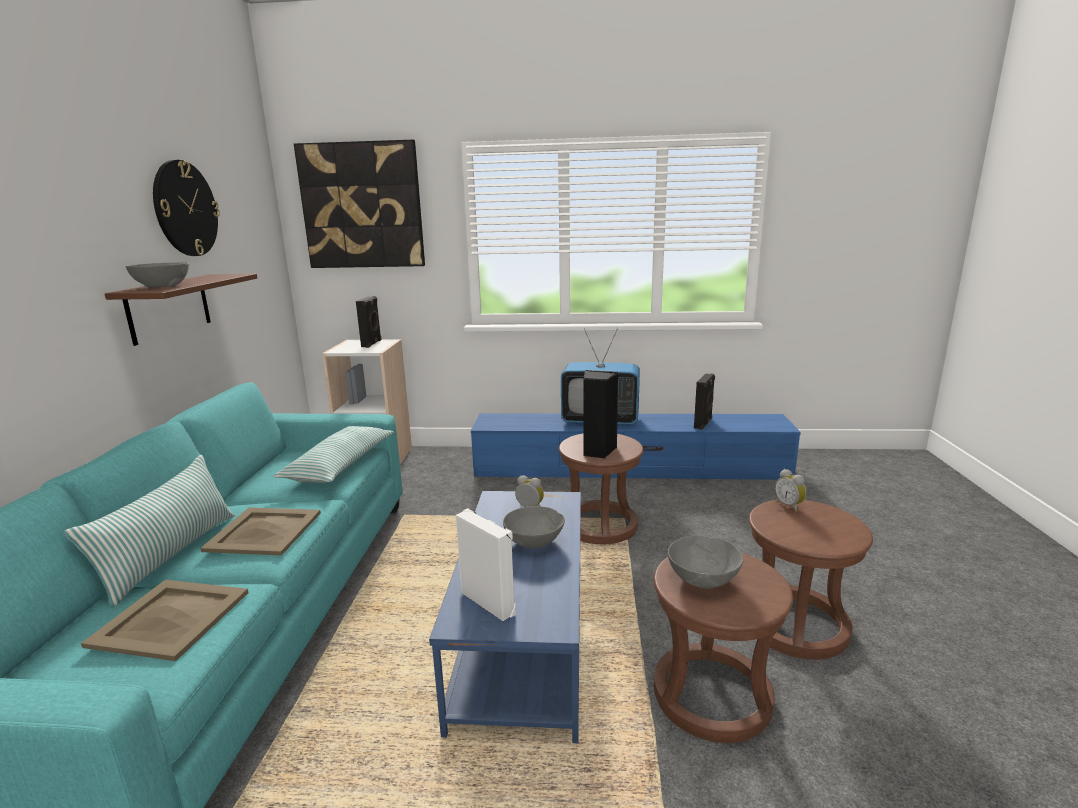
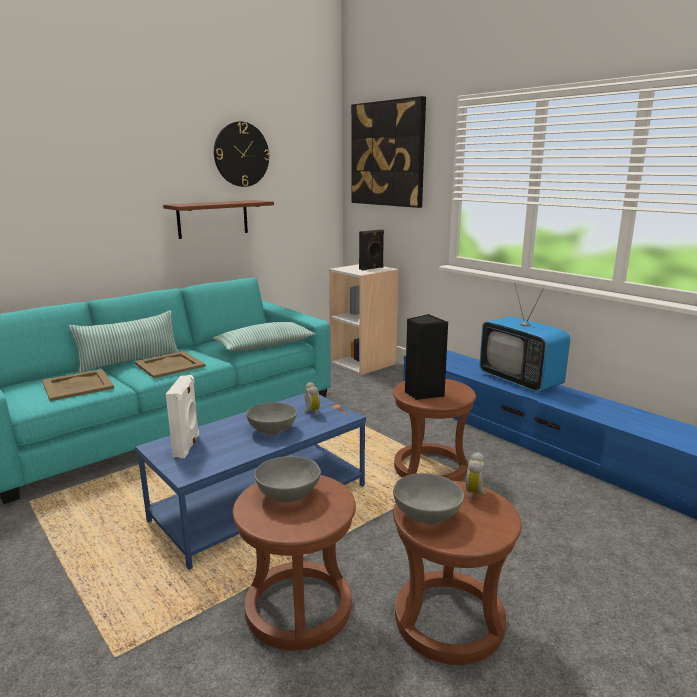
camera: 45 degrees right, 0 degrees up
grey bowl [126,262,189,287] -> grey bowl moved to [393,473,464,524]
black speaker [694,374,715,430] -> none

